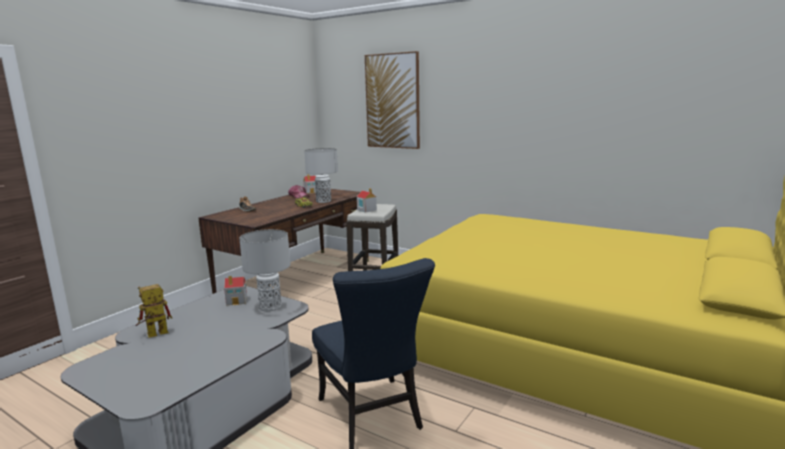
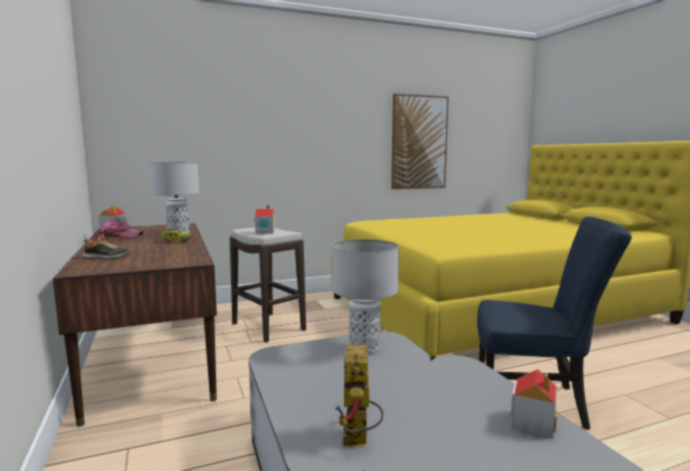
camera: 55 degrees left, 5 degrees down
toy house [224,276,247,305] -> toy house moved to [511,369,557,439]
picture [365,51,420,149] -> picture moved to [391,94,449,189]

